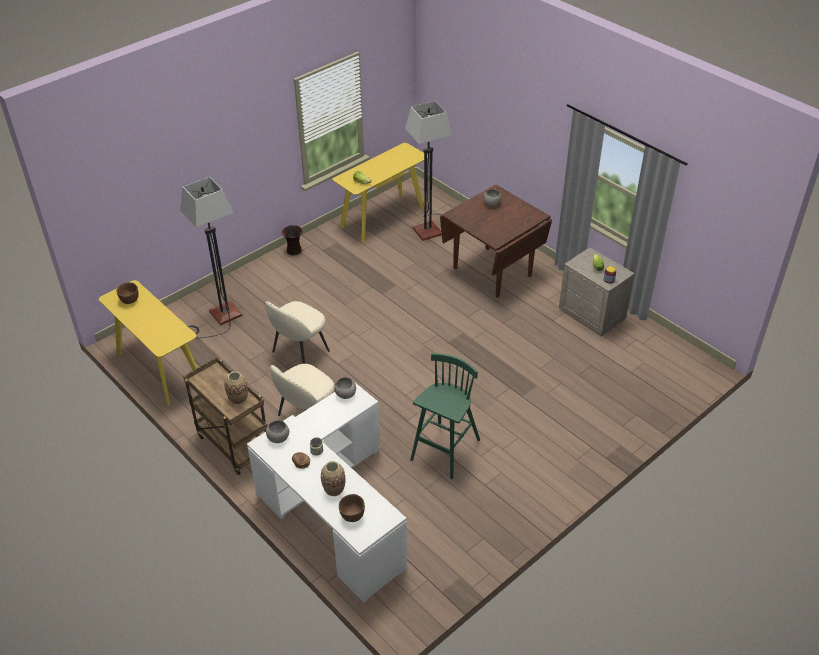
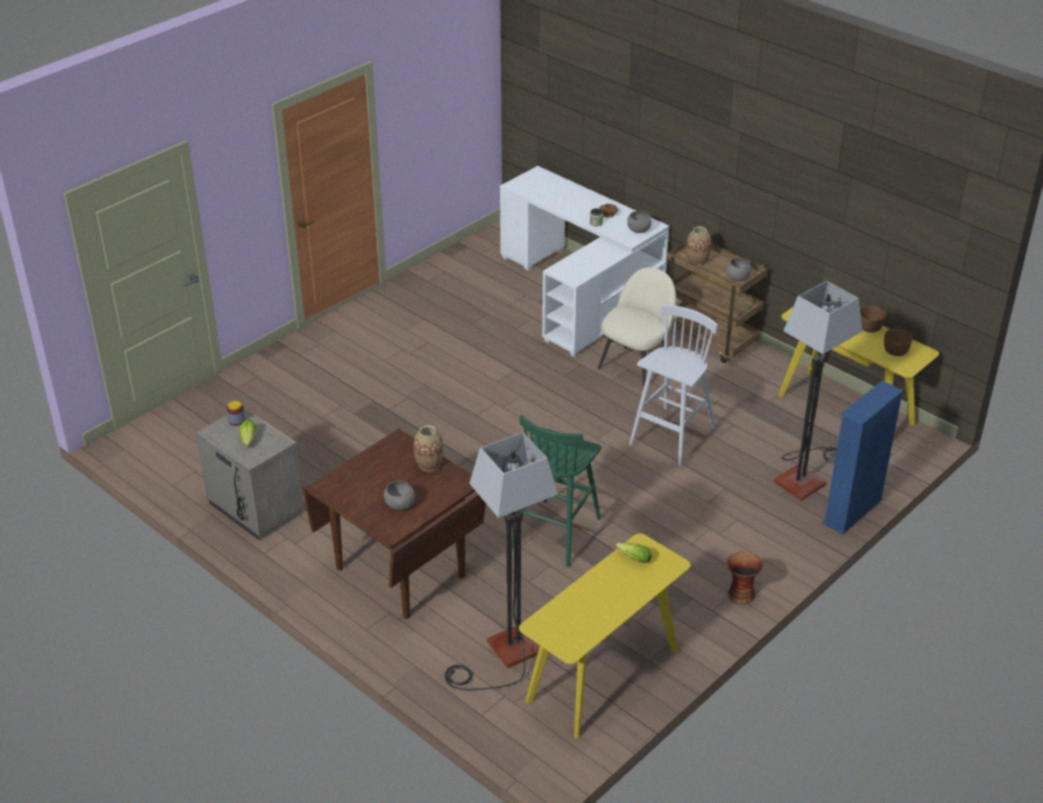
camera: 175 degrees right, 5 degrees down
beige chair [265,301,330,364] -> white stool [629,304,718,466]
vase [321,461,345,496] -> vase moved to [413,425,443,472]
grey bowl [334,377,356,399] -> grey bowl moved to [726,258,751,281]
brown bowl [339,494,365,522] -> brown bowl moved to [860,305,886,332]
green stool [410,353,480,479] -> green stool moved to [512,415,602,567]
none -> blue bookcase [823,380,903,535]

